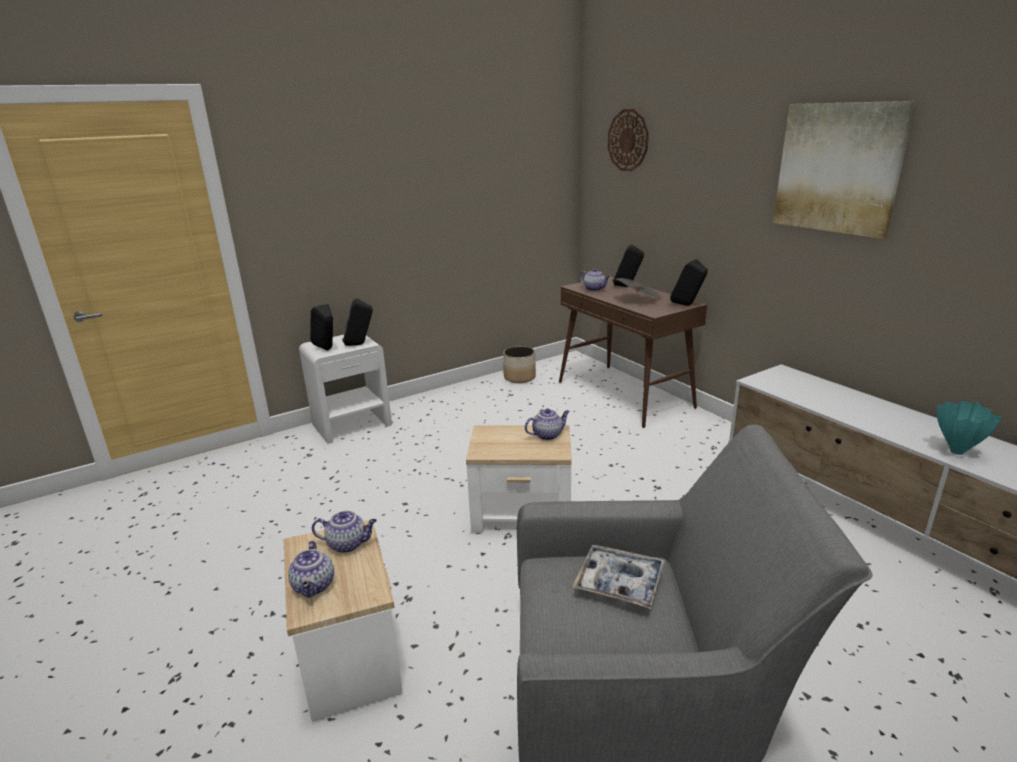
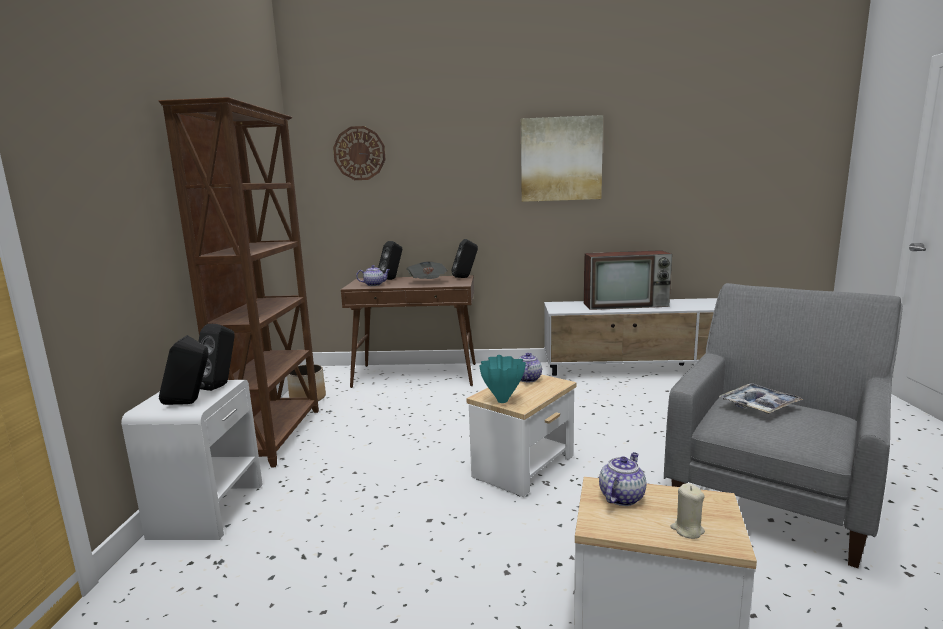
camera: 55 degrees left, 10 degrees down
teapot [288,541,334,598] -> beige candle [670,483,705,539]
turquoise vase [937,401,1002,455] -> turquoise vase moved to [479,355,526,403]
none -> brown bookcase [158,97,319,467]
none -> television [584,250,672,310]

